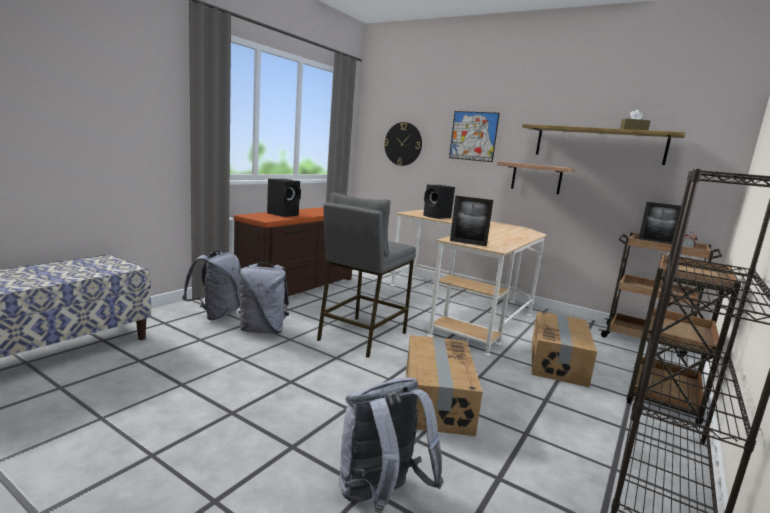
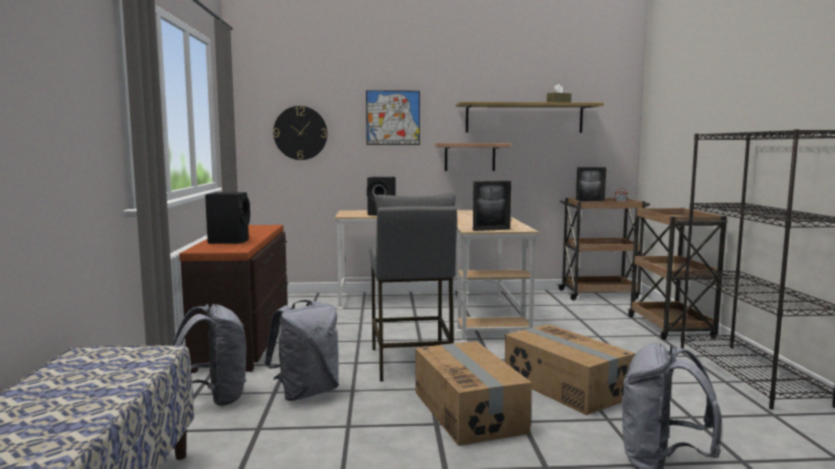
camera: 35 degrees left, 5 degrees down
cardboard box [532,311,597,387] -> cardboard box moved to [415,341,532,446]

